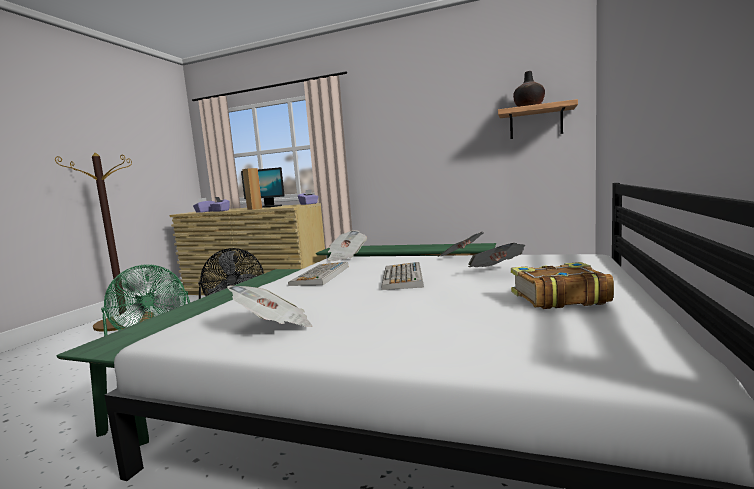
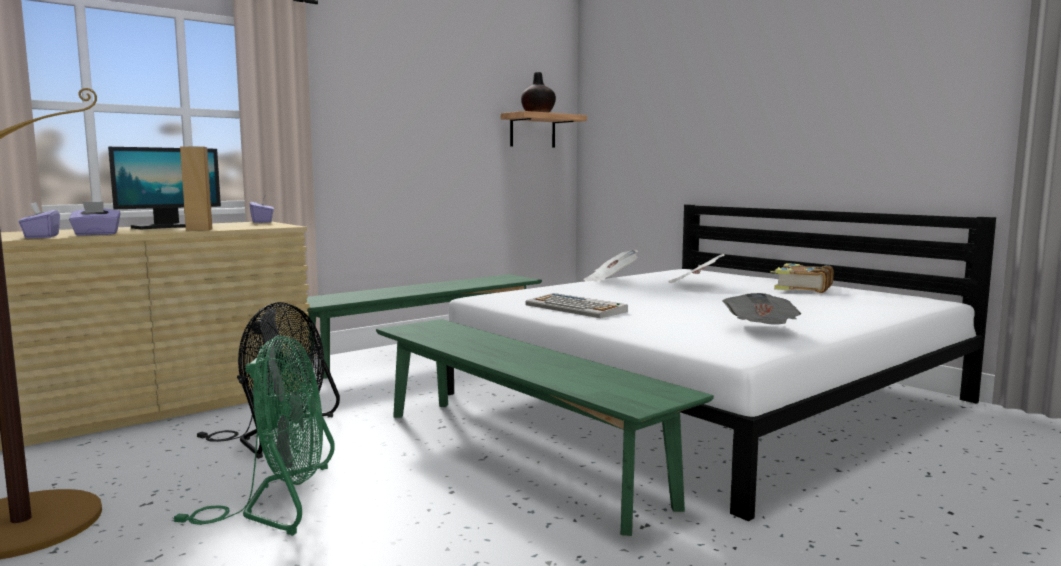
camera: 60 degrees left, 0 degrees up
newspaper [328,230,367,261] -> none
keyboard [381,262,424,290] -> none

